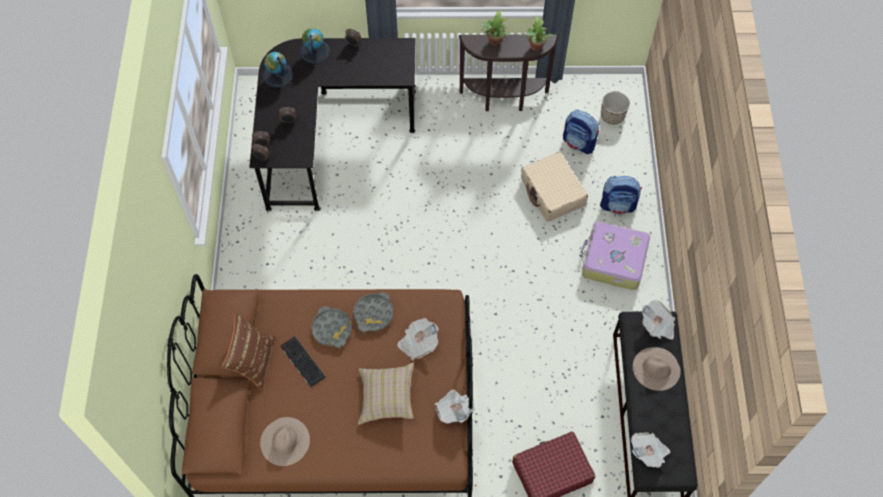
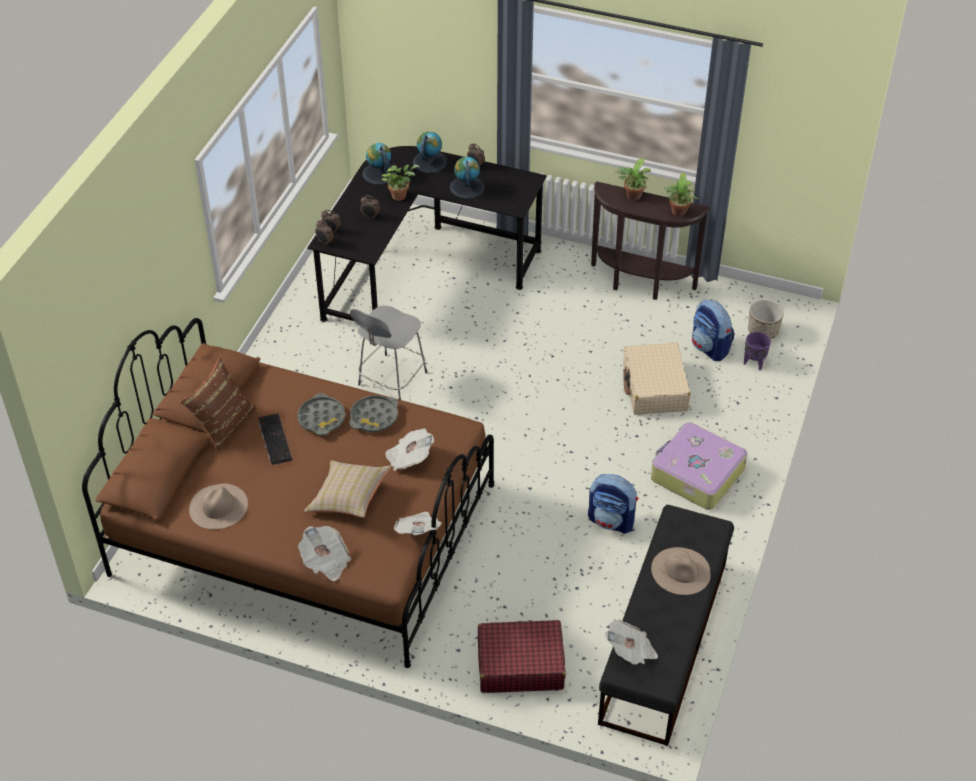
camera: 20 degrees right, 15 degrees down
backpack [600,176,642,215] -> backpack moved to [588,474,638,534]
newspaper [642,300,675,340] -> newspaper moved to [298,526,351,581]
none -> grey stool [350,306,427,400]
none -> potted plant [382,165,420,201]
none -> globe [450,157,485,199]
none -> purple planter [744,332,771,370]

